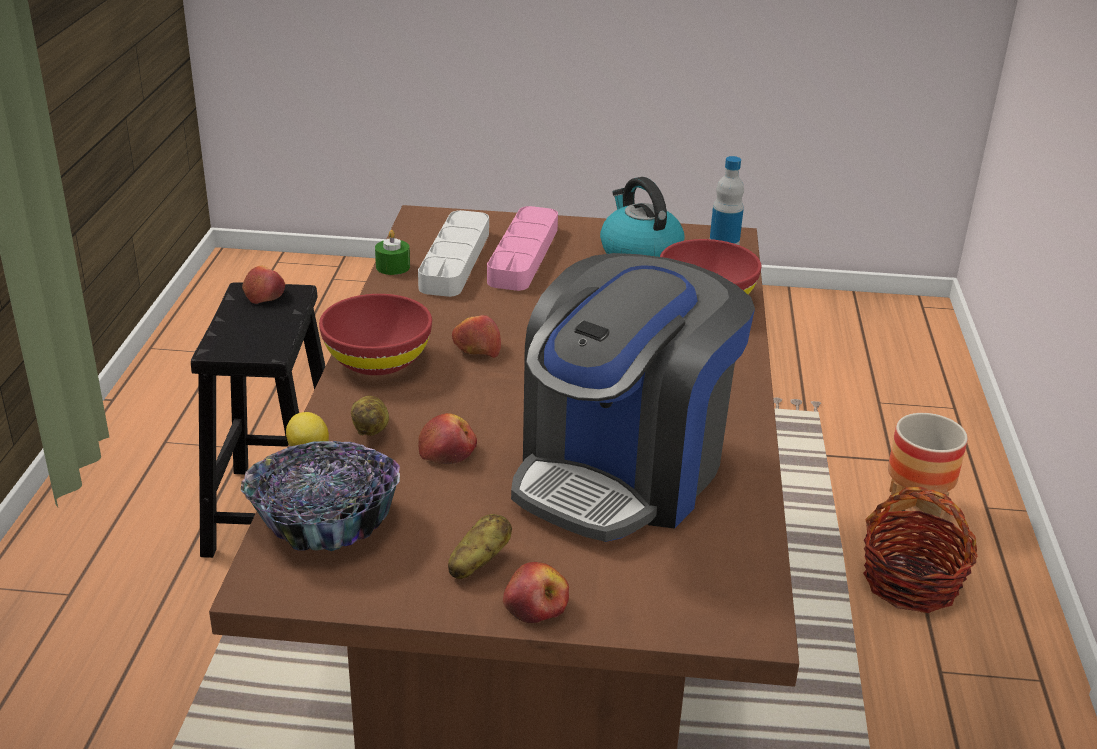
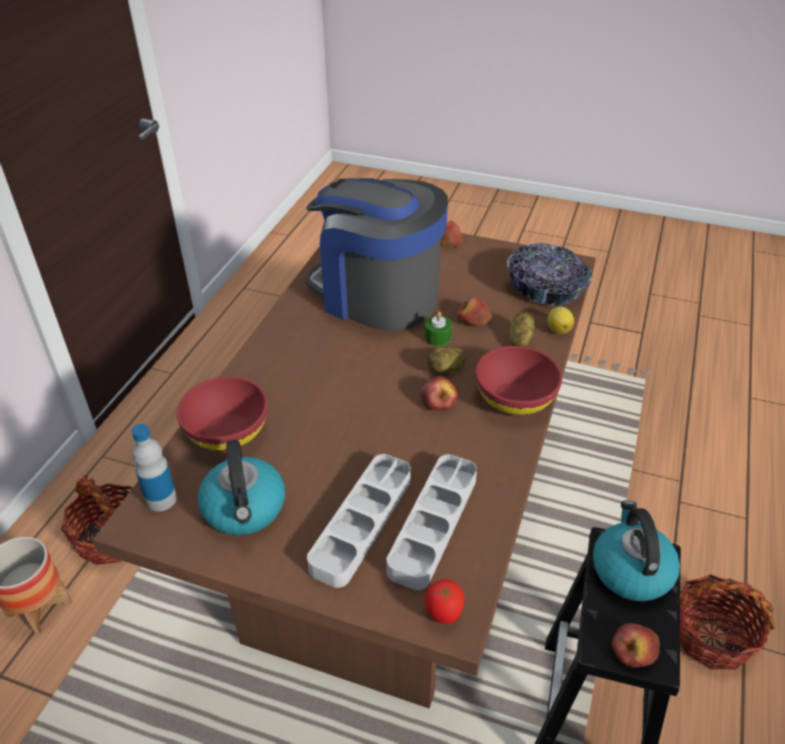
camera: 165 degrees left, 10 degrees up
green candle [375,230,410,275] -> green candle moved to [425,312,452,346]
potato [448,514,512,579] -> potato moved to [427,347,466,373]
pink tray [487,206,558,291] -> grey tray [307,454,411,588]
coffee machine [511,253,755,542] -> coffee machine turned 105 degrees counterclockwise [305,178,448,331]
none -> tomato [425,579,465,624]
none -> kettle [593,500,680,601]
none -> basket [680,574,776,670]

